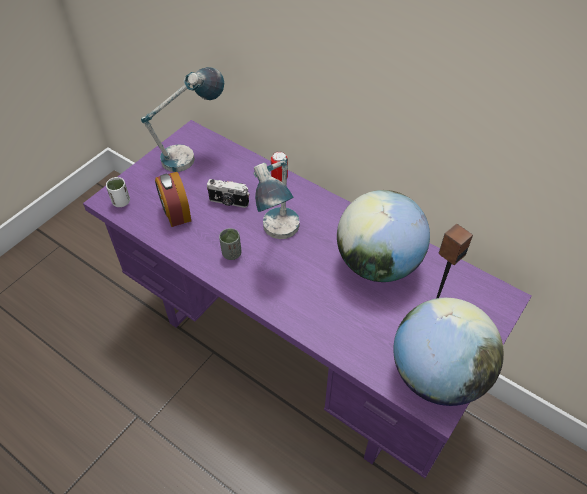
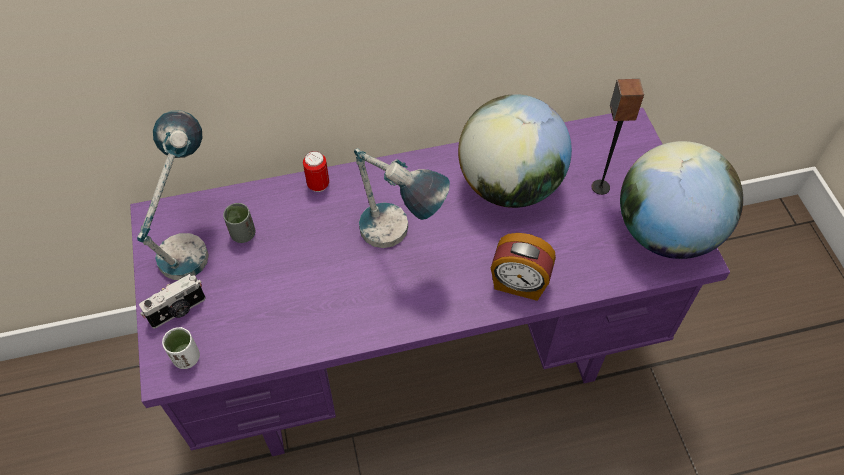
camera: 50 degrees left, 5 degrees up
alarm clock [155,172,191,227] -> alarm clock moved to [491,233,556,301]
camera [207,179,249,208] -> camera moved to [139,274,206,328]
grey cup [219,228,241,260] -> grey cup moved to [223,203,255,243]

